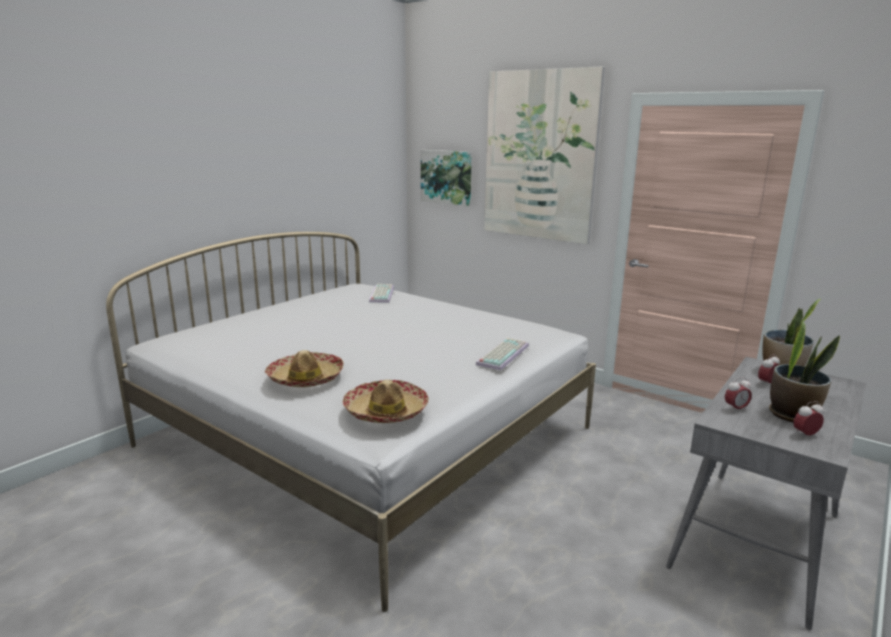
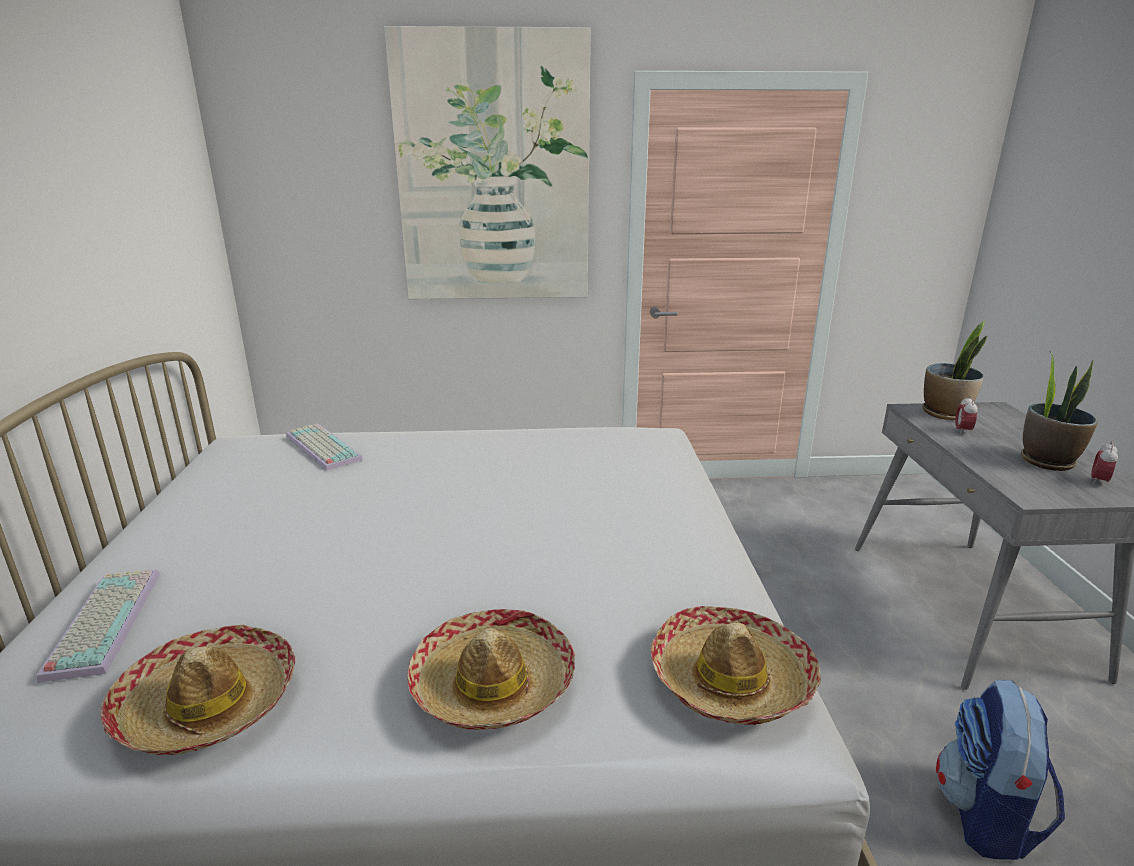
camera: 40 degrees left, 5 degrees up
picture [421,150,472,206] -> none
keyboard [476,338,529,371] -> keyboard moved to [36,569,160,683]
alarm clock [725,377,752,412] -> none
none -> hat [100,625,295,755]
none -> backpack [936,680,1065,860]

